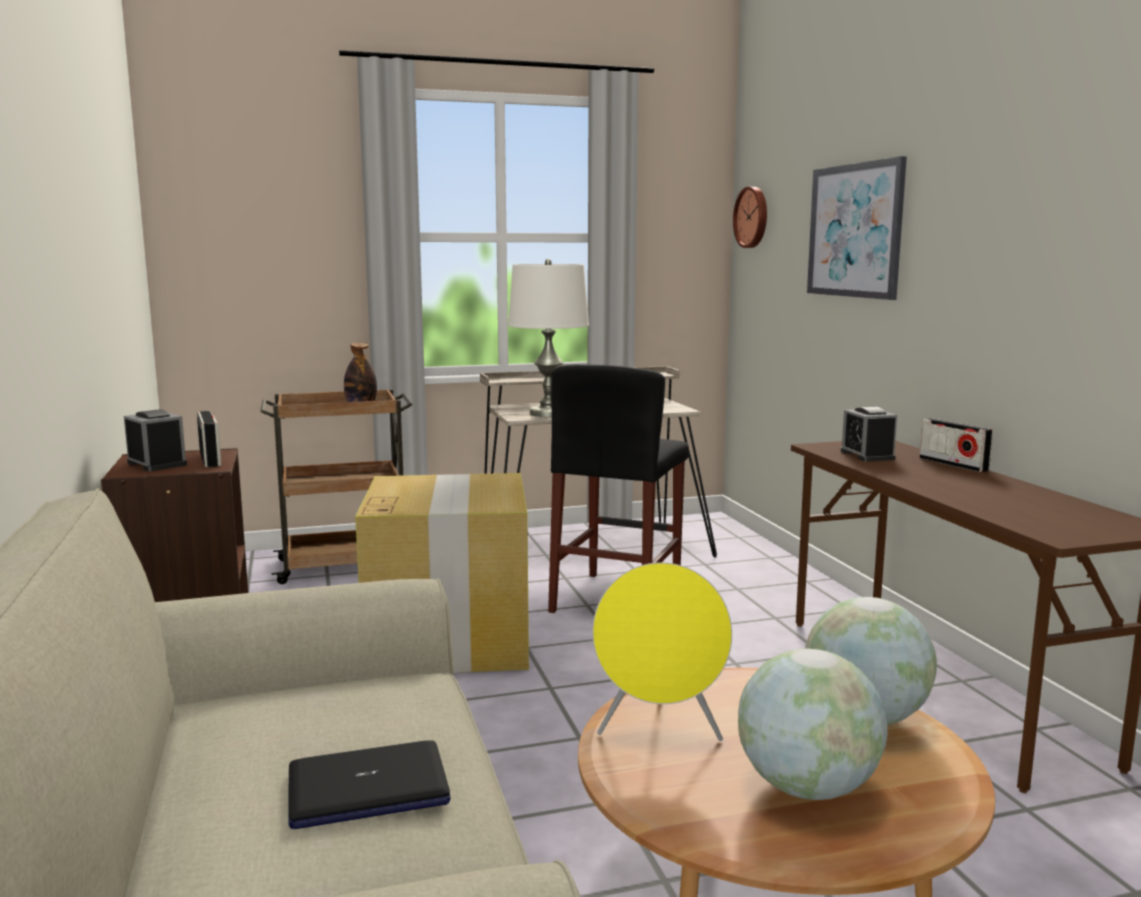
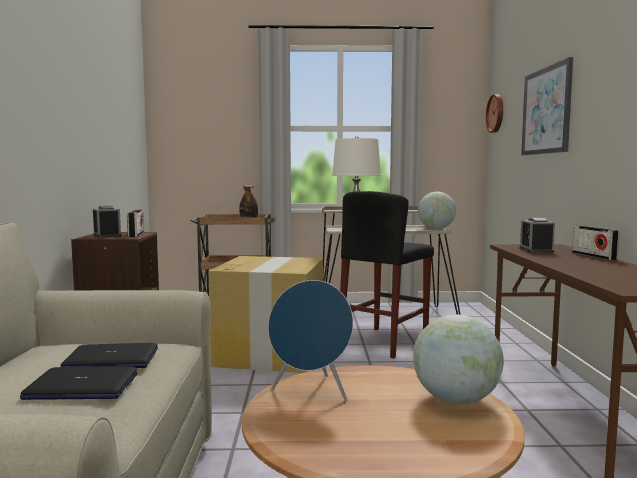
camera: 15 degrees right, 5 degrees down
yellow speaker [592,562,732,741] -> blue speaker [268,280,353,401]
globe [738,649,888,800] -> globe moved to [418,192,456,229]
none -> laptop [60,343,158,368]

